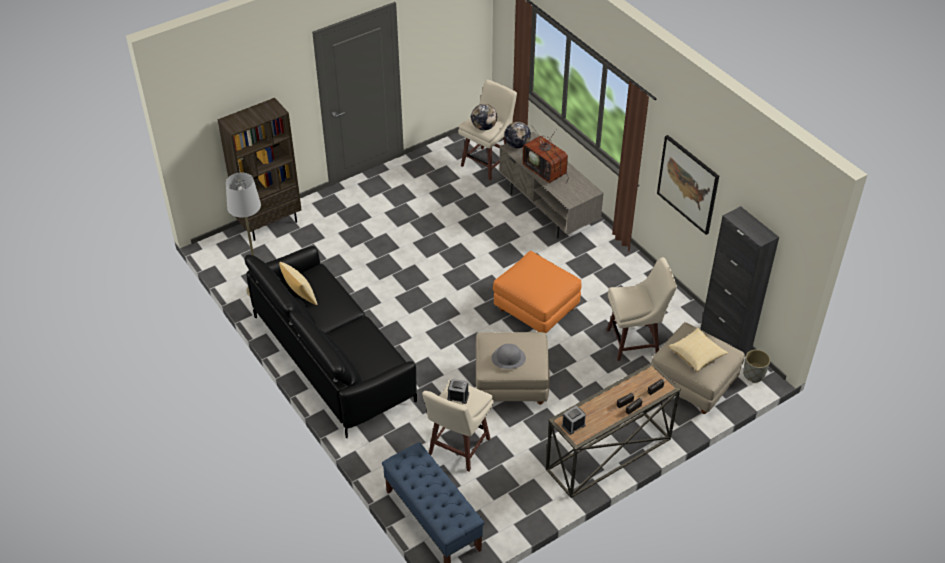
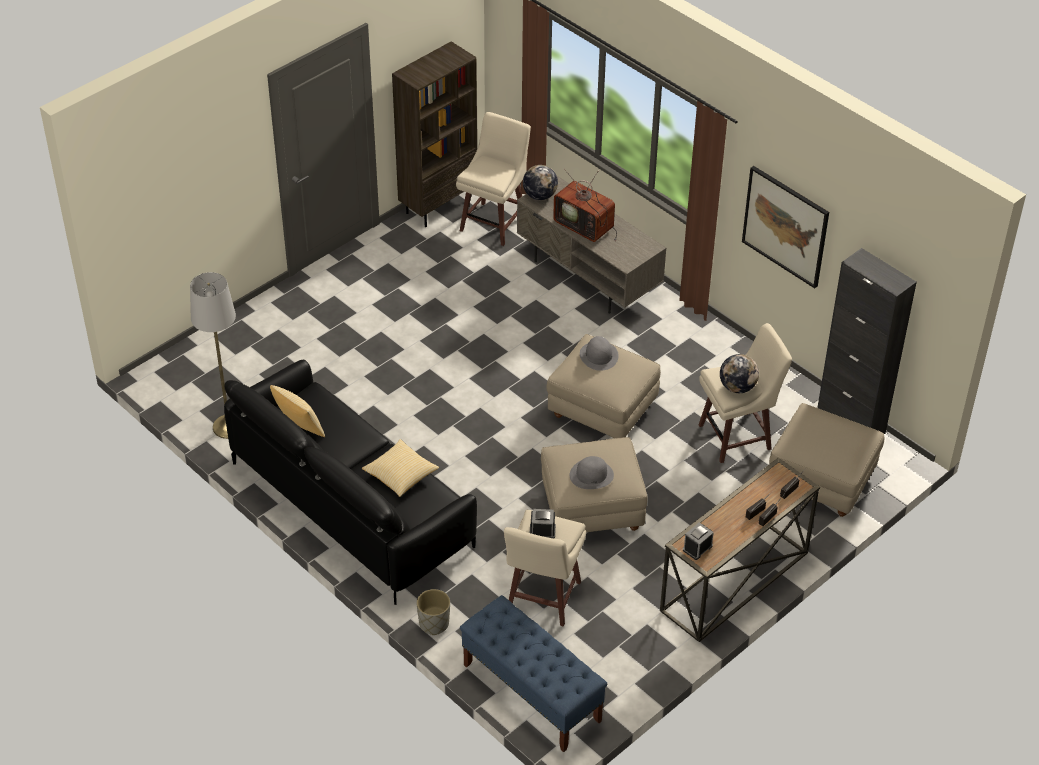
camera: 10 degrees left, 0 degrees up
brown bookcase [217,98,302,241] -> brown bookcase moved to [392,41,477,227]
globe [471,104,497,130] -> globe moved to [720,354,759,393]
orange ottoman [493,251,582,333] -> beige ottoman [547,334,661,438]
pillow [668,327,728,372] -> pillow moved to [362,439,439,497]
grey planter [743,350,770,383] -> grey planter moved to [416,589,450,635]
none -> grey hat [580,336,619,371]

